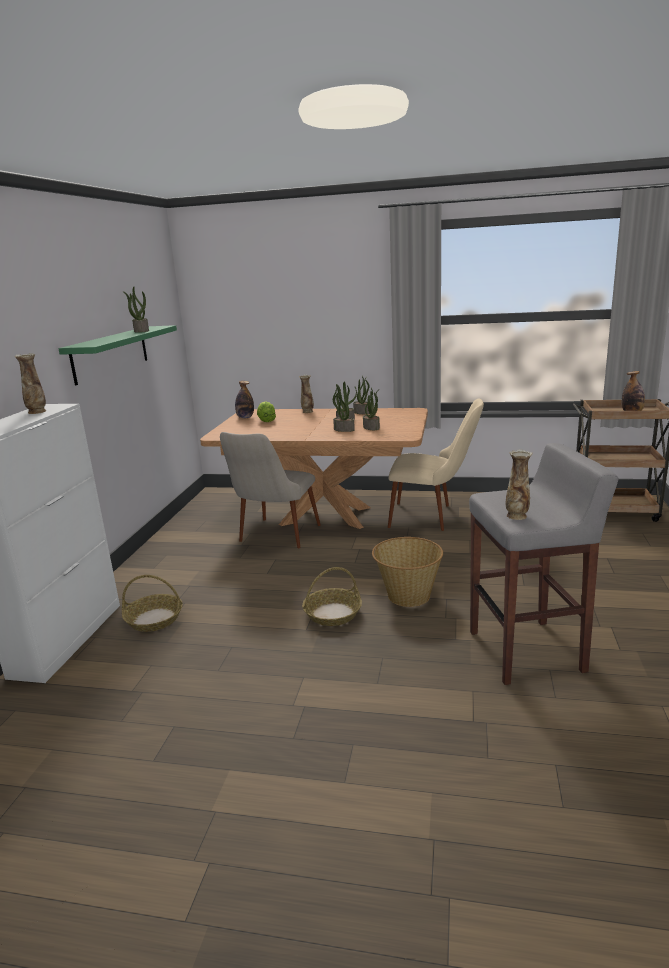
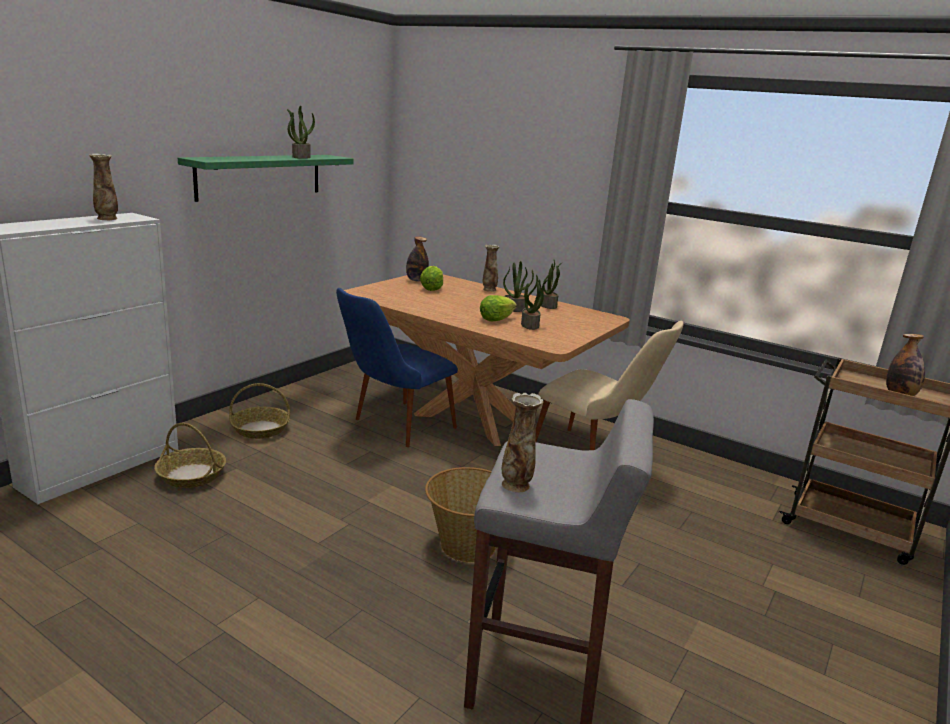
camera: 20 degrees right, 0 degrees up
beige chair [220,432,321,548] -> blue chair [336,288,458,447]
basket [302,567,362,626] -> basket moved to [229,383,290,439]
potted plant [333,390,355,432] -> lettuce [480,295,517,321]

